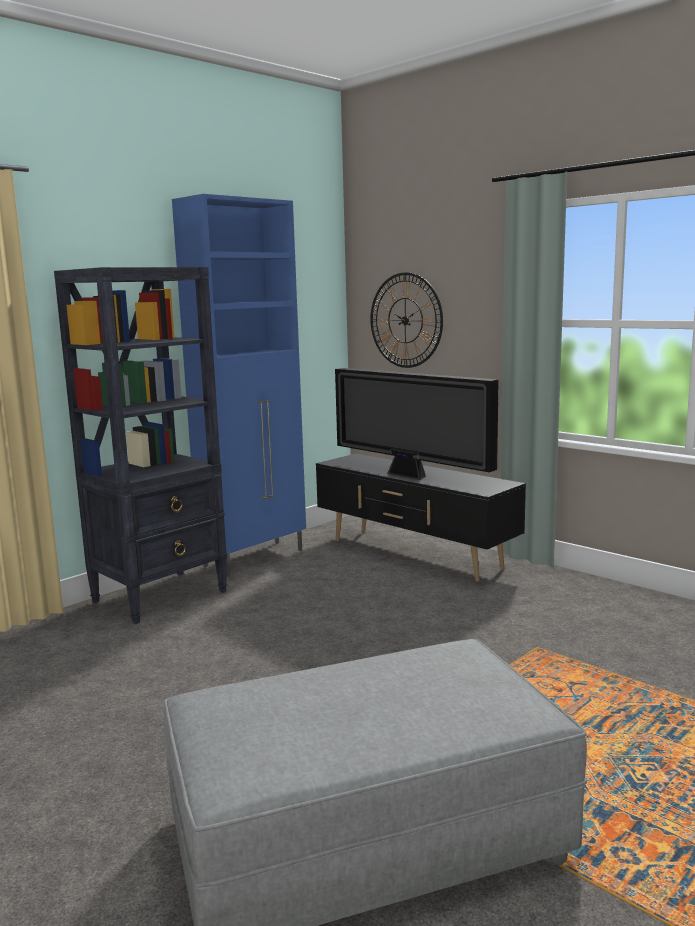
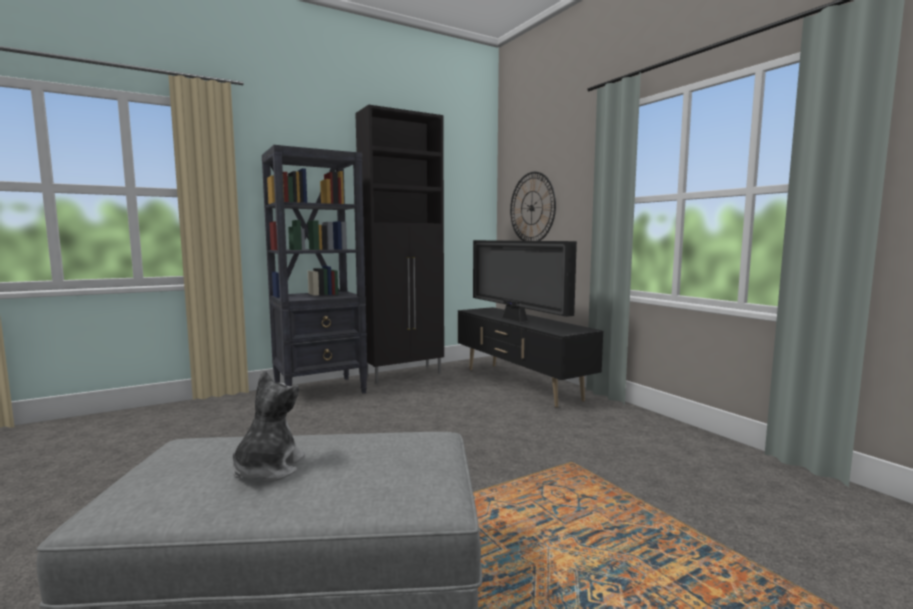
camera: 15 degrees right, 5 degrees down
blue cabinet [172,194,306,576] -> black cabinet [355,105,444,384]
none -> plush toy [233,370,305,482]

